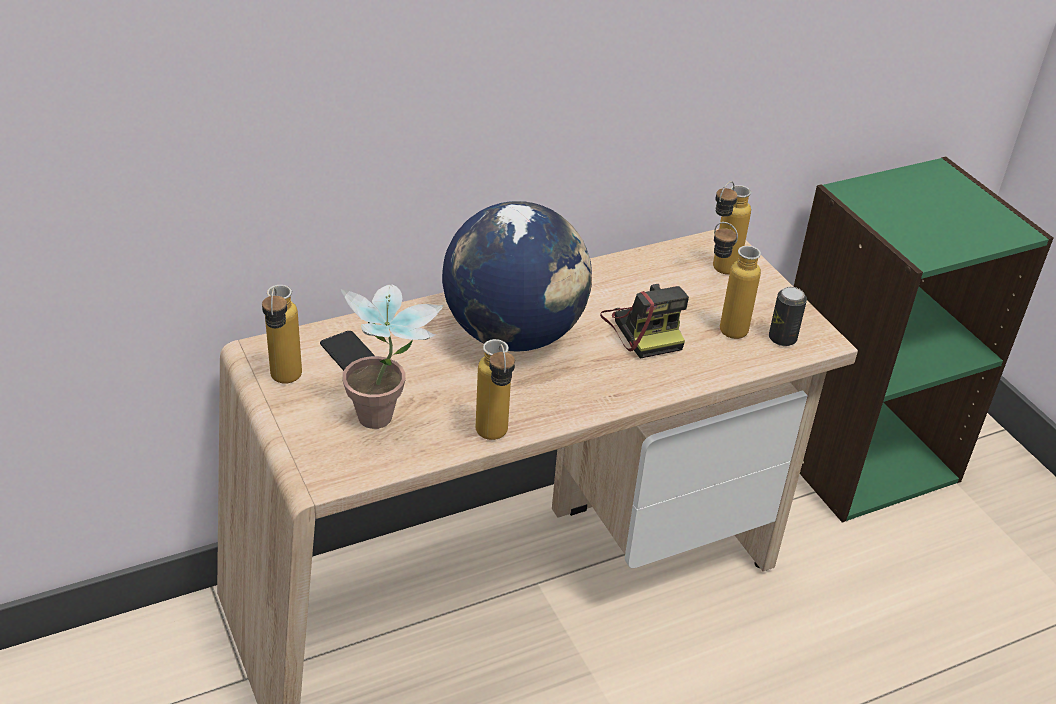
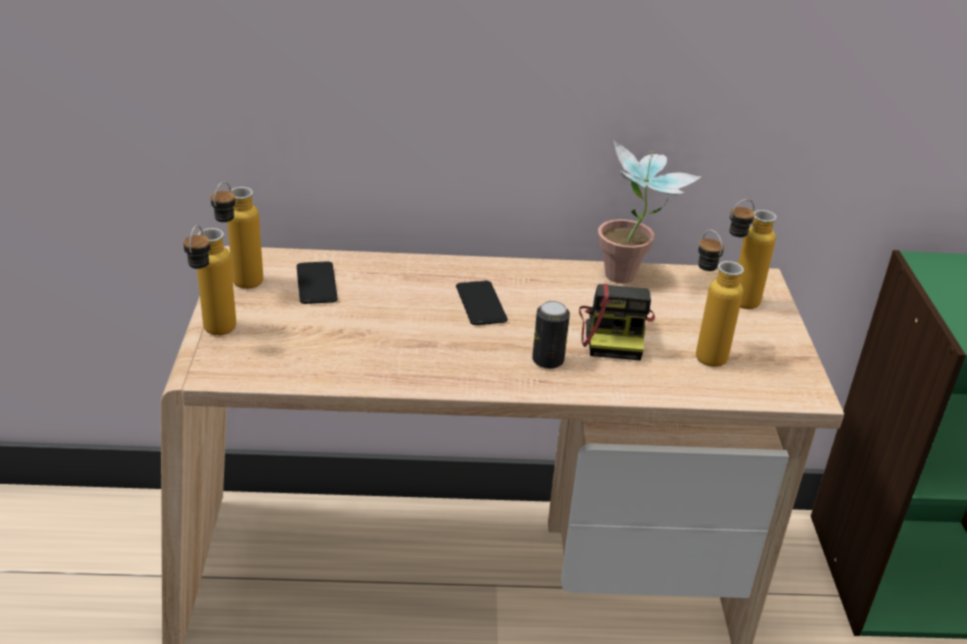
camera: 25 degrees right, 5 degrees down
potted plant [341,285,444,429] -> potted plant moved to [598,140,702,284]
globe [442,201,592,352] -> phone [456,281,508,325]
bottle [476,339,515,440] -> bottle moved to [183,225,236,335]
can [769,287,807,346] -> can moved to [532,301,570,369]

